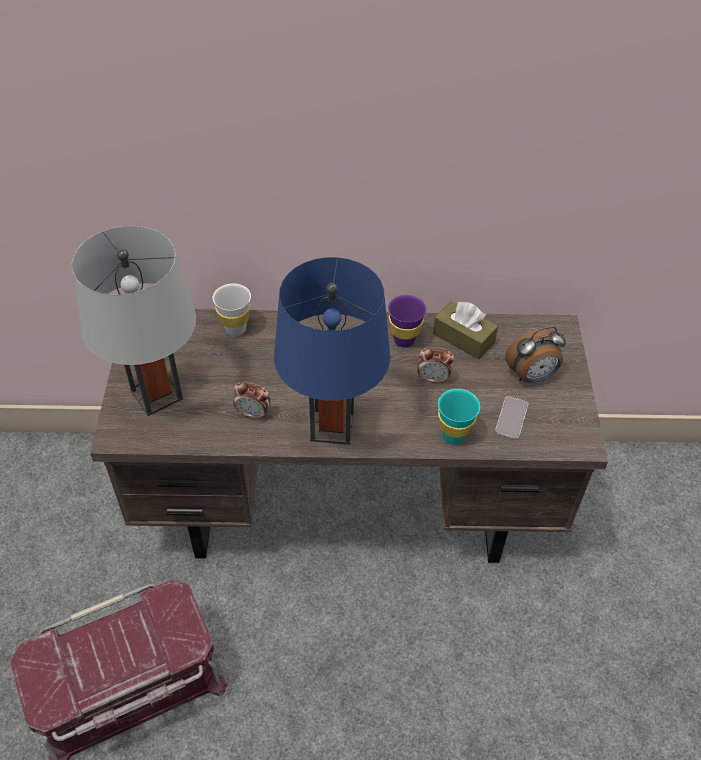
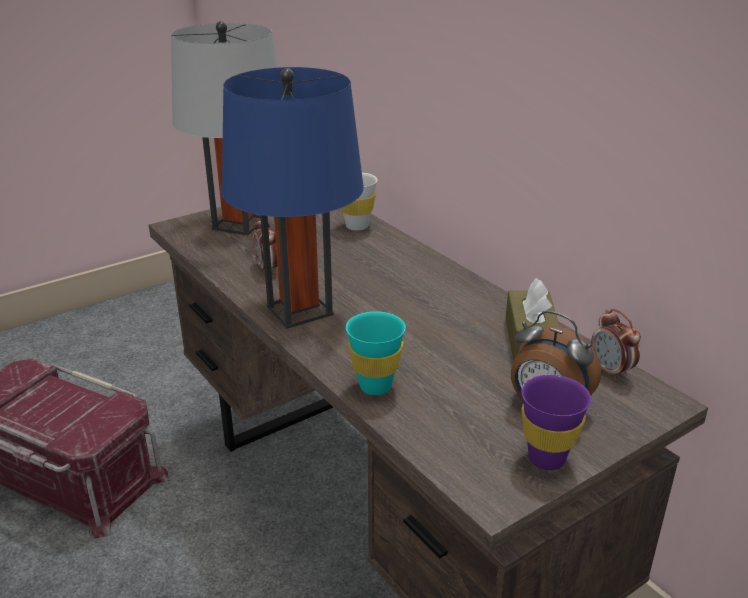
camera: 55 degrees right, 20 degrees down
purple cup [388,295,427,348] -> purple cup moved to [521,375,591,470]
alarm clock [417,347,454,384] -> alarm clock moved to [591,309,641,381]
phone [495,396,528,439] -> none

